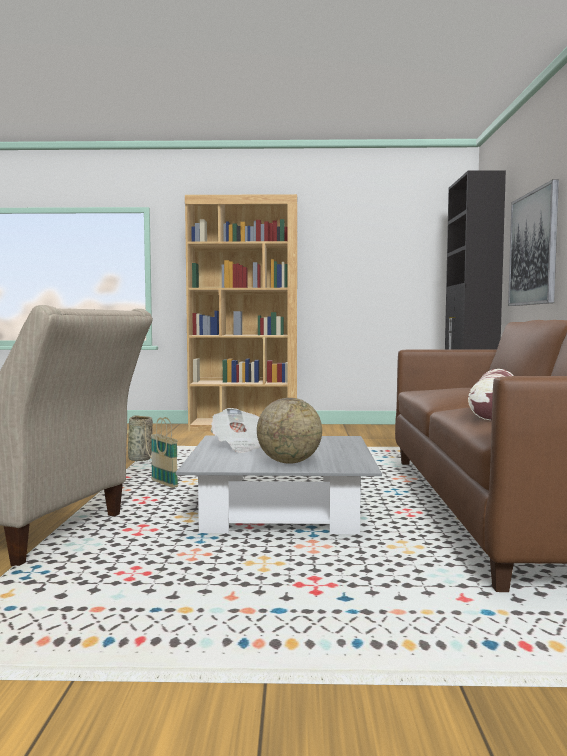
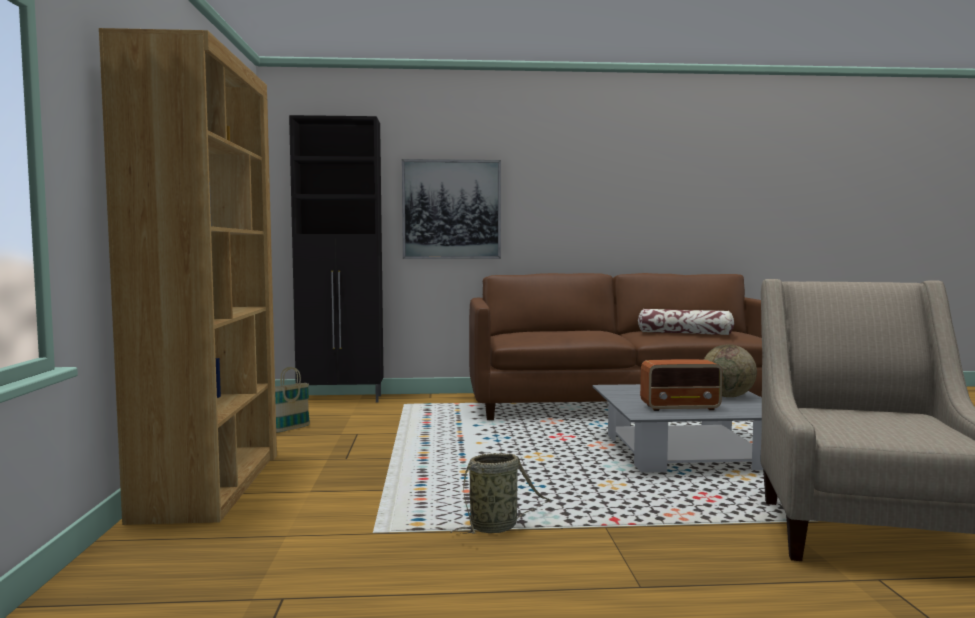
camera: 95 degrees left, 0 degrees up
basket [151,417,178,488] -> basket moved to [275,367,310,432]
newspaper [211,408,261,453] -> radio [640,359,723,411]

